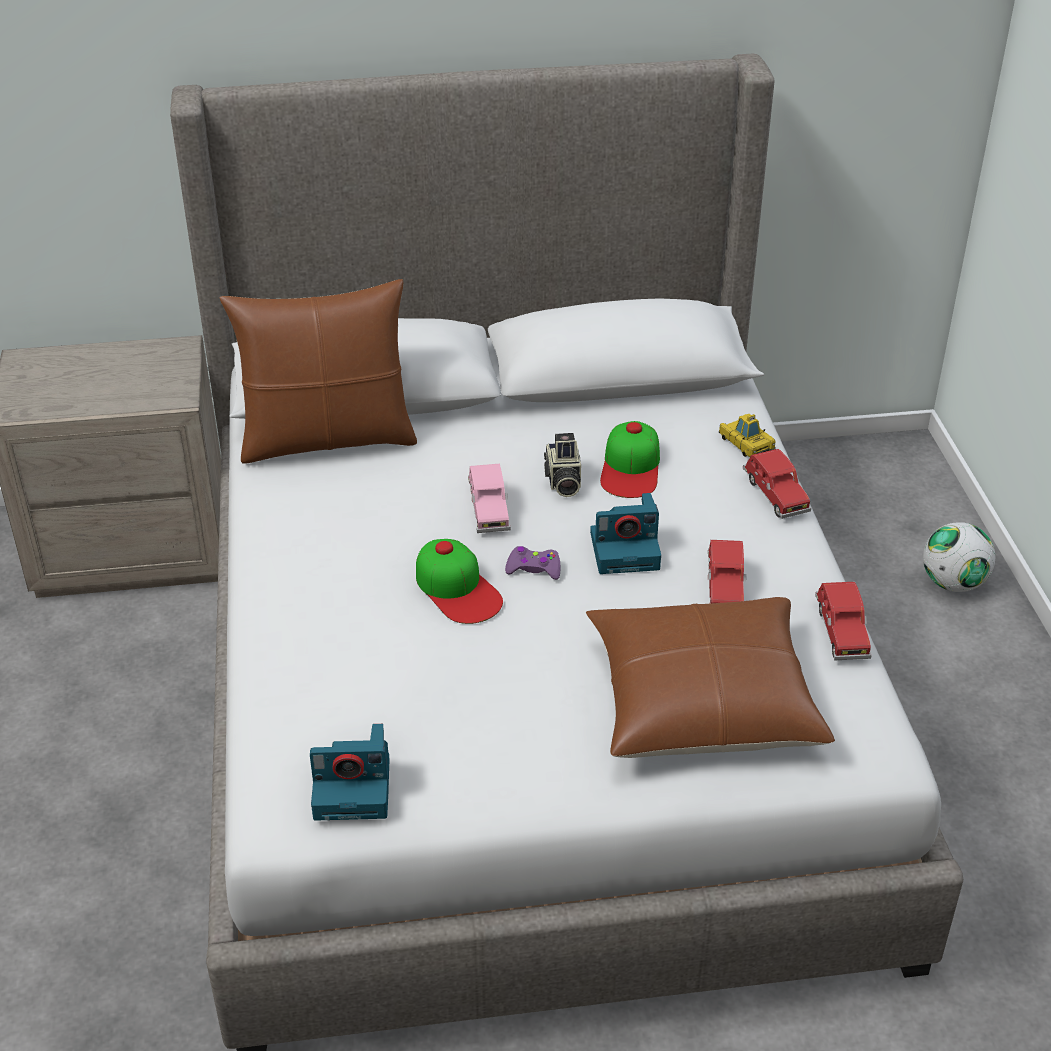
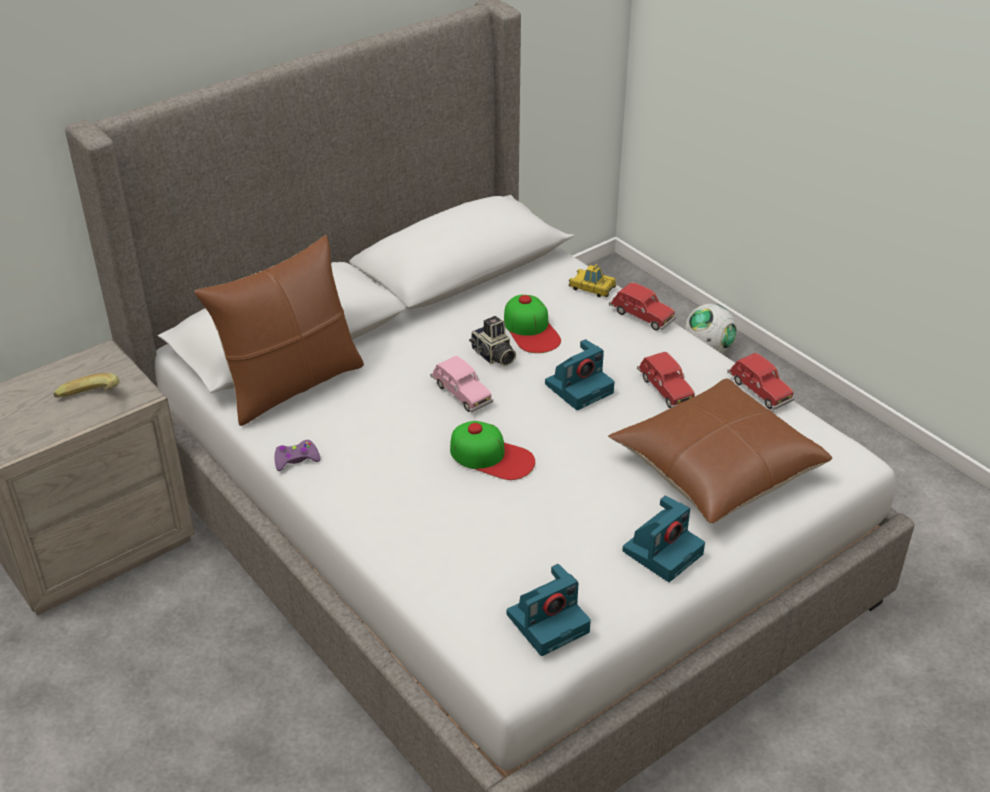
camera: 30 degrees left, 0 degrees up
purple game controller [505,546,560,580] -> purple game controller moved to [275,440,320,471]
none -> banana [54,373,119,398]
none -> camera [622,496,705,582]

